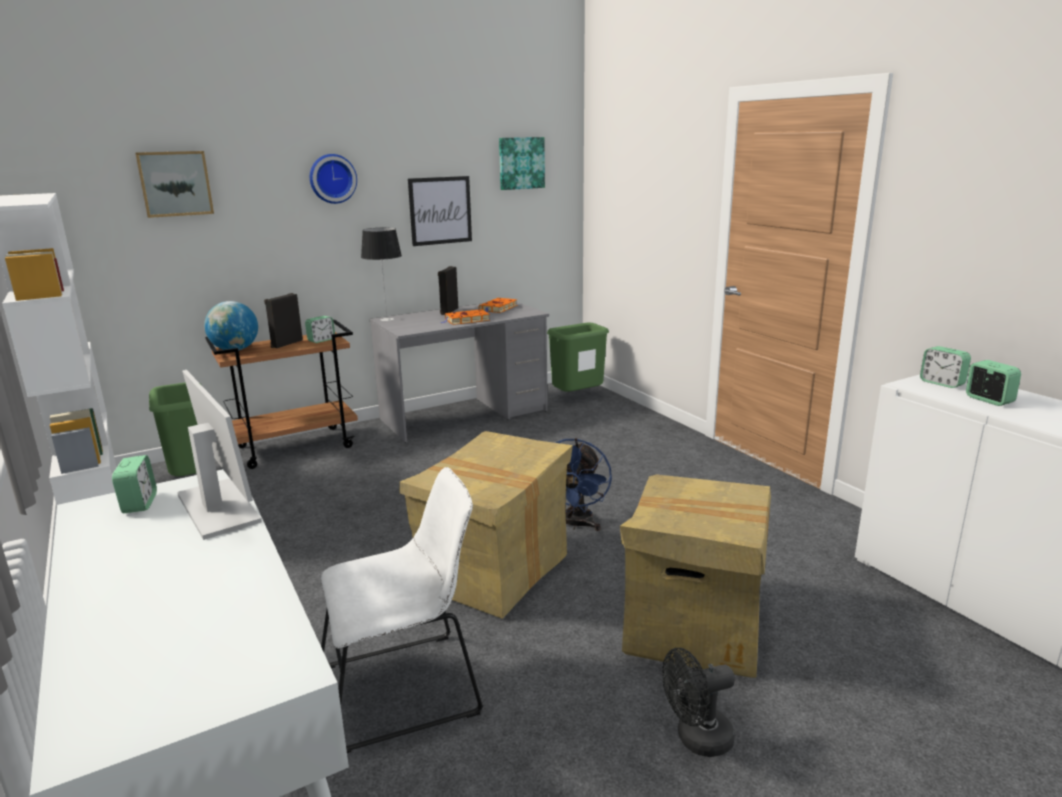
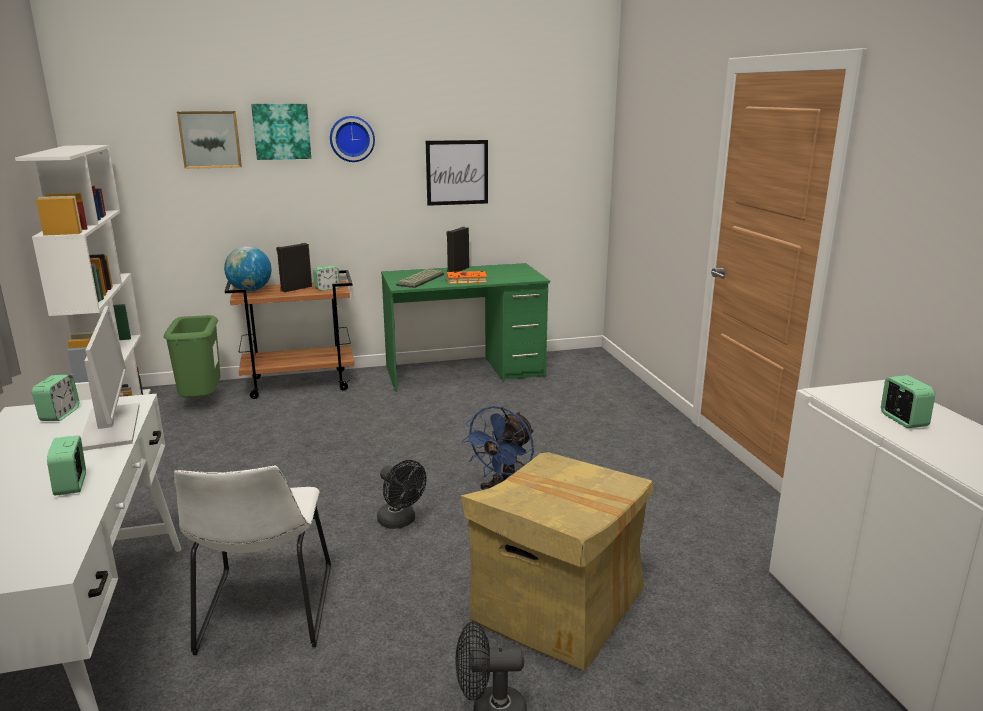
camera: 15 degrees right, 0 degrees up
white chair [321,467,483,753] -> white chair turned 90 degrees clockwise [174,466,331,655]
table lamp [361,228,402,321] -> none
grey desk [370,302,549,443] -> green desk [381,263,550,392]
cardboard box [399,431,573,619] -> black fan [377,460,427,529]
orange book [479,298,518,313] -> none
picture [499,137,545,190] -> picture moved to [251,104,311,160]
green trash can [547,323,609,392] -> none
alarm clock [920,346,971,388] -> alarm clock moved to [47,436,86,496]
none -> keyboard [396,269,444,288]

